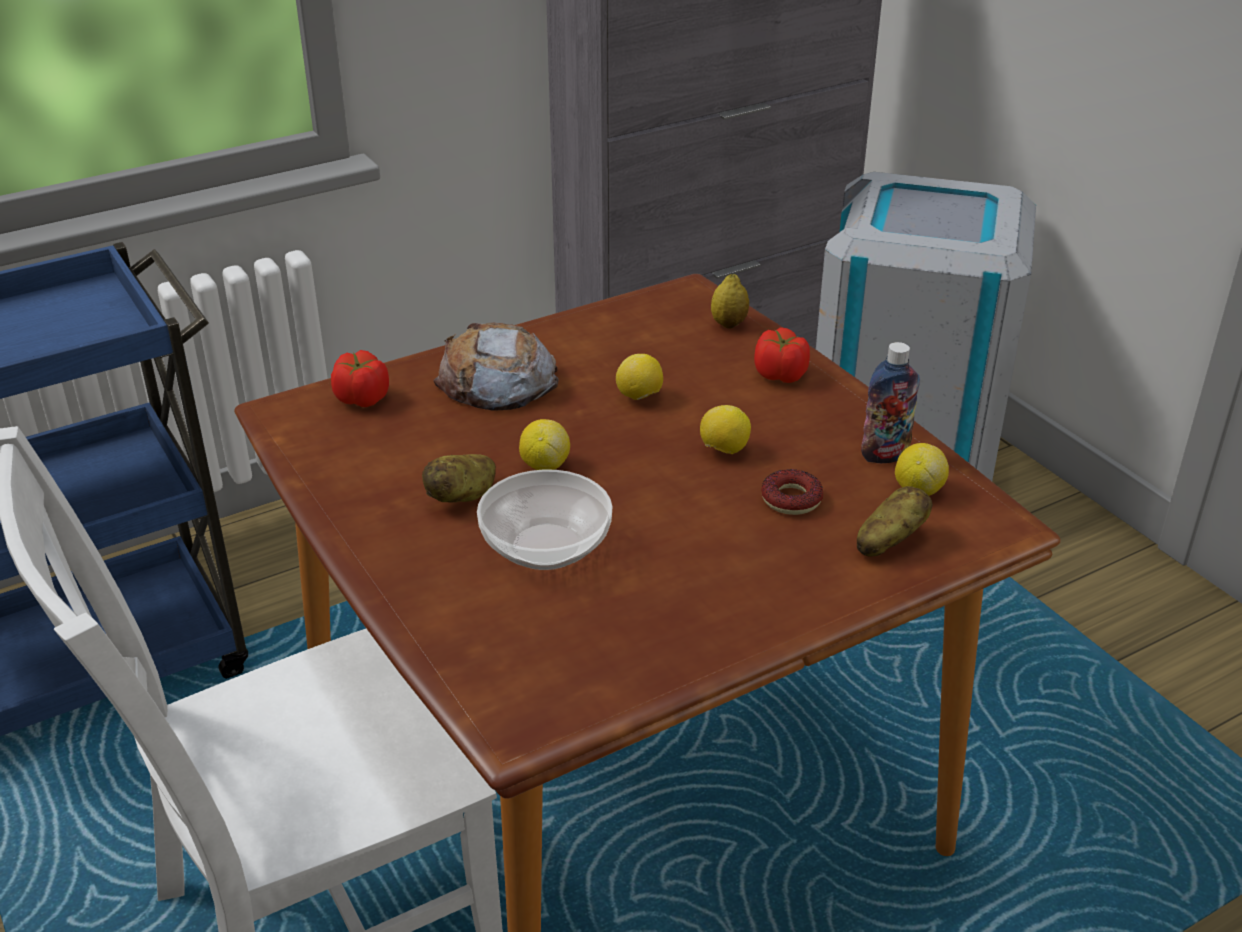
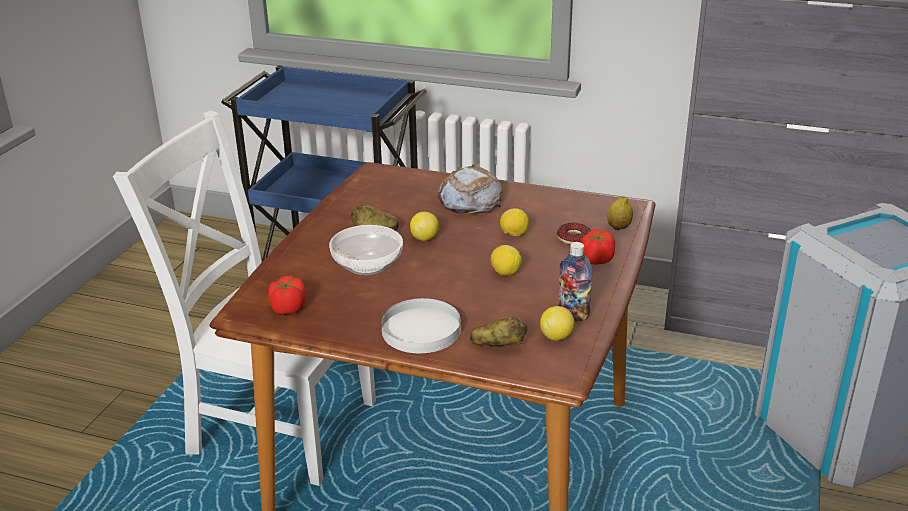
camera: 50 degrees right, 5 degrees down
tomato [331,350,389,407] -> tomato moved to [268,276,306,314]
donut [761,469,823,515] -> donut moved to [557,223,591,245]
none -> white plate [381,298,461,353]

